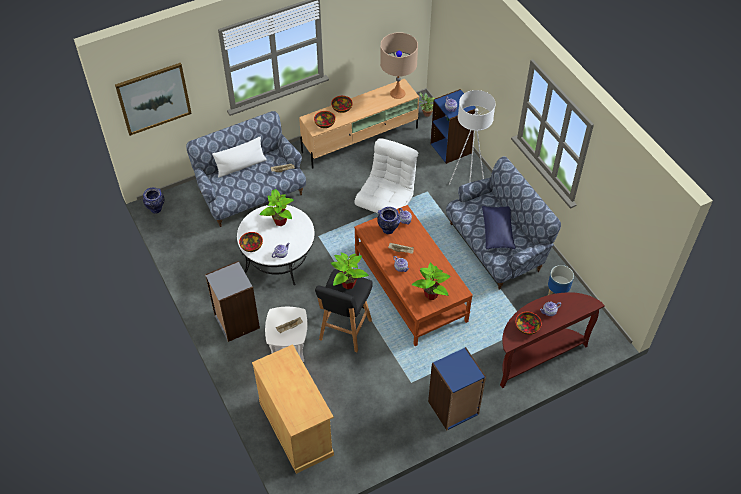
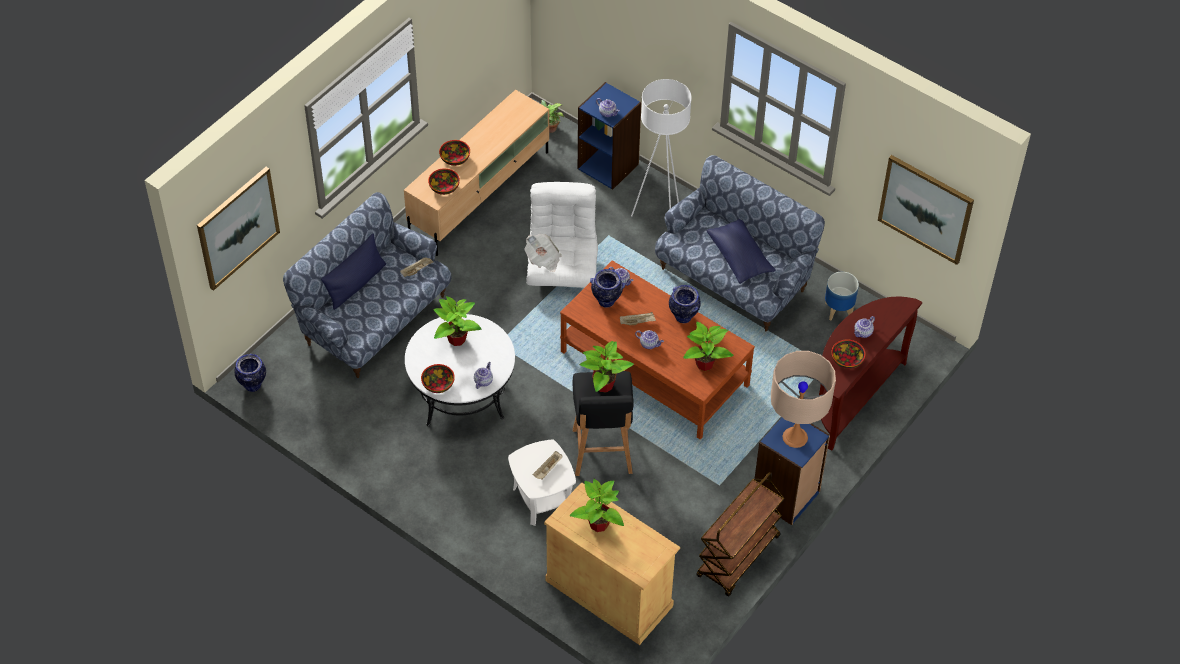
camera: 25 degrees left, 0 degrees up
grey bookcase [205,261,260,342] -> none
white pillow [212,137,267,178] -> blue pillow [321,234,386,310]
beige table lamp [380,32,418,99] -> beige table lamp moved to [771,351,836,448]
none -> newspaper [525,234,561,272]
none -> potted plant [570,479,624,532]
none -> vase [669,285,701,323]
none -> brown cart [697,472,785,597]
none -> picture [878,155,974,265]

